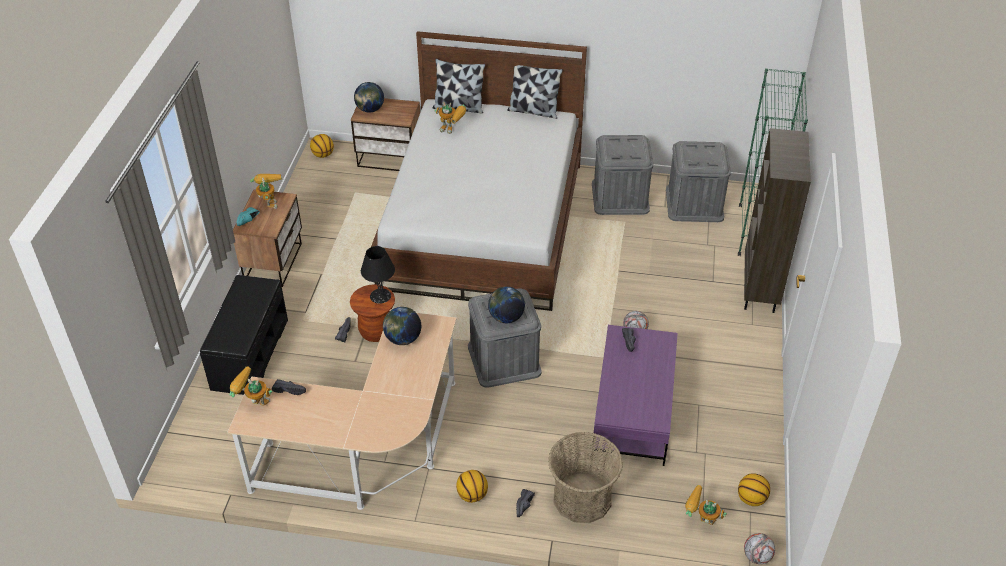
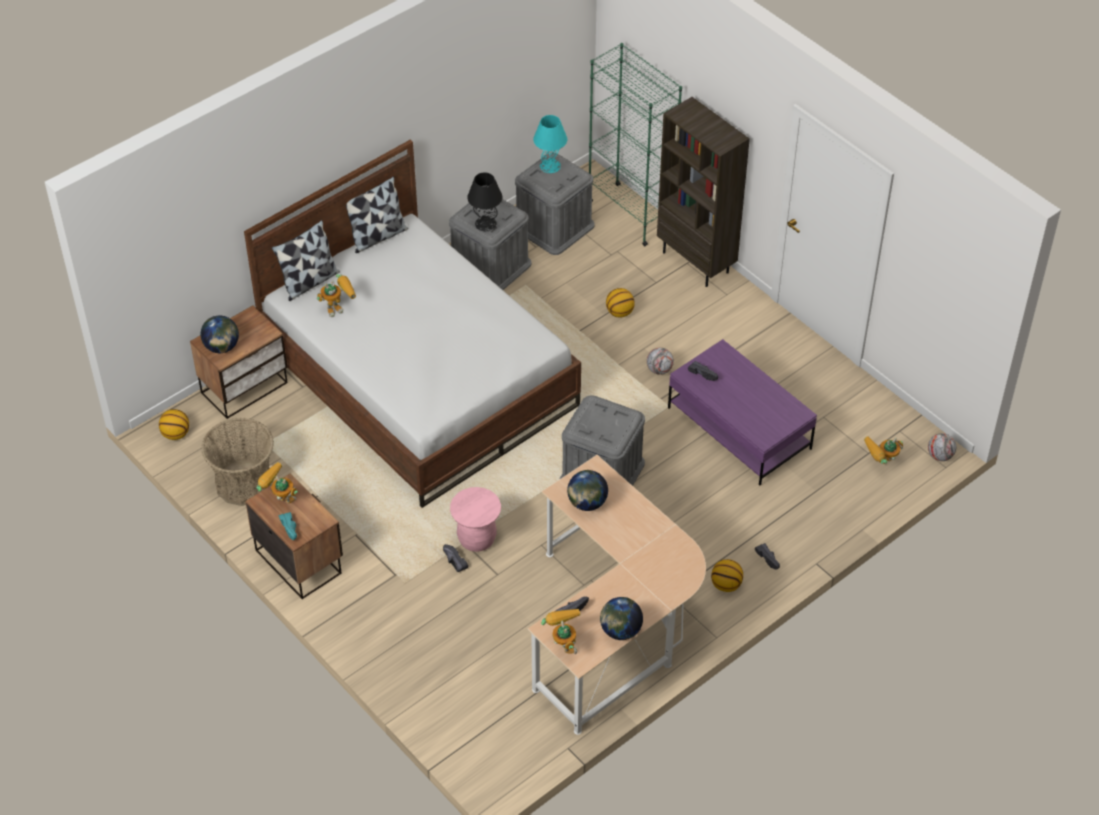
camera: 50 degrees left, 5 degrees up
black bench [200,275,288,395] -> none
toy robot [229,366,272,406] -> toy robot turned 105 degrees clockwise [541,609,580,654]
brown stool [350,284,395,342] -> pink stool [450,487,501,552]
black table lamp [361,246,395,304] -> black table lamp moved to [467,173,502,232]
globe [488,287,525,323] -> globe moved to [600,597,643,640]
basket [548,432,623,523] -> basket moved to [201,418,274,506]
basketball [738,473,770,506] -> basketball moved to [606,288,635,317]
none -> turquoise table lamp [533,115,567,173]

